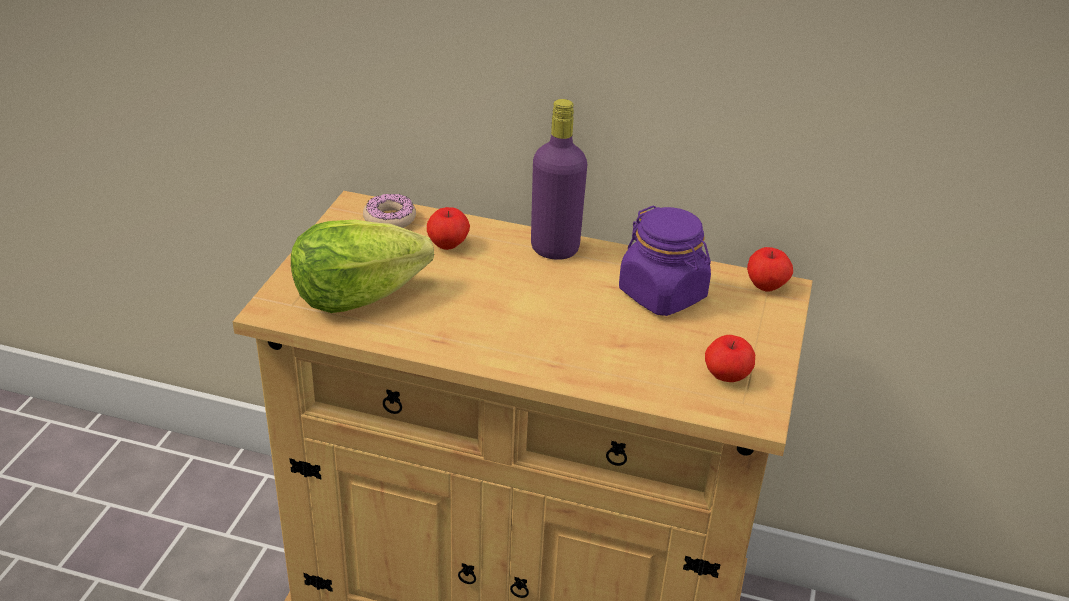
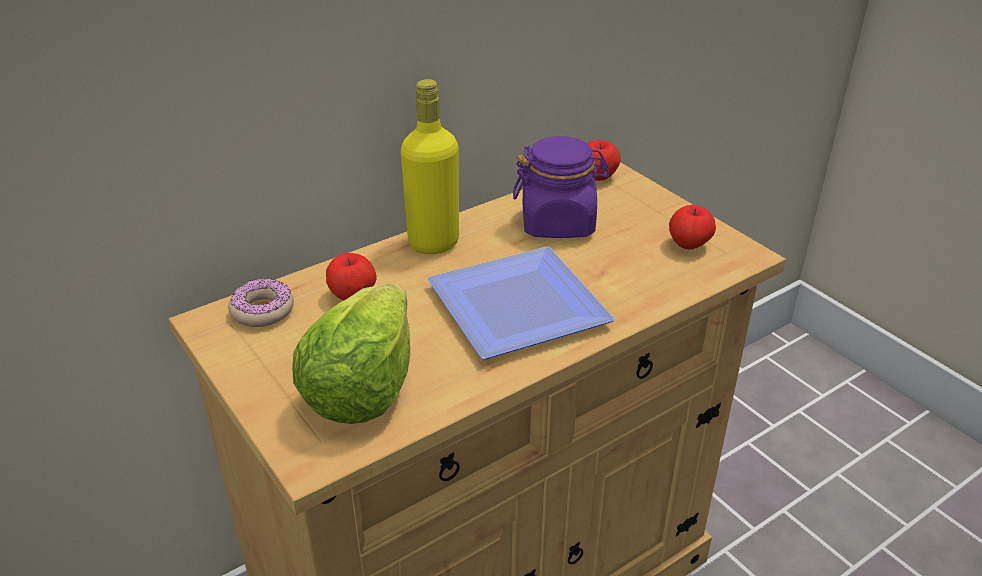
camera: 50 degrees left, 0 degrees up
purple bottle [531,99,587,260] -> yellow bottle [401,79,459,254]
none -> plate [427,246,615,359]

